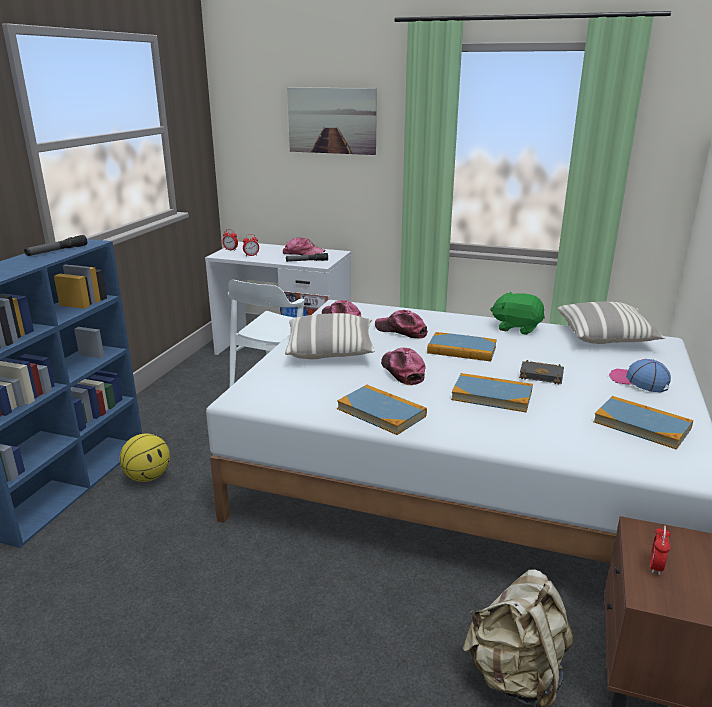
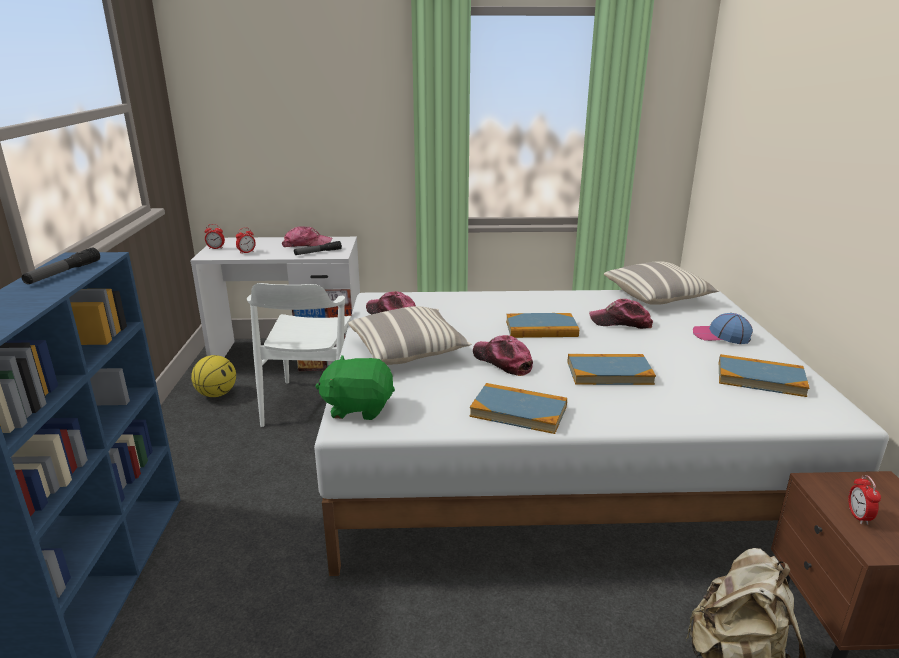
camera: 20 degrees left, 0 degrees up
basketball [119,434,170,482] -> basketball moved to [191,355,236,397]
picture [287,87,377,155] -> none
cap [375,310,428,339] -> cap moved to [589,299,653,329]
green plush toy [490,292,545,335] -> green plush toy moved to [316,355,395,420]
black book [519,360,564,385] -> none

